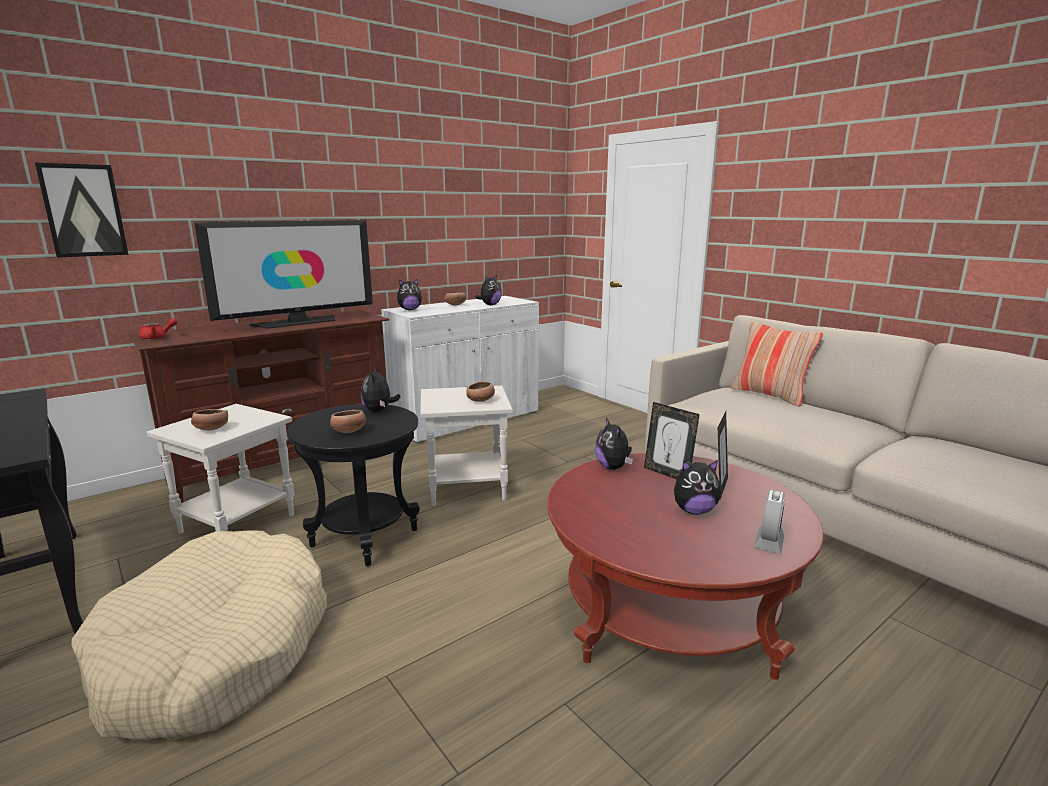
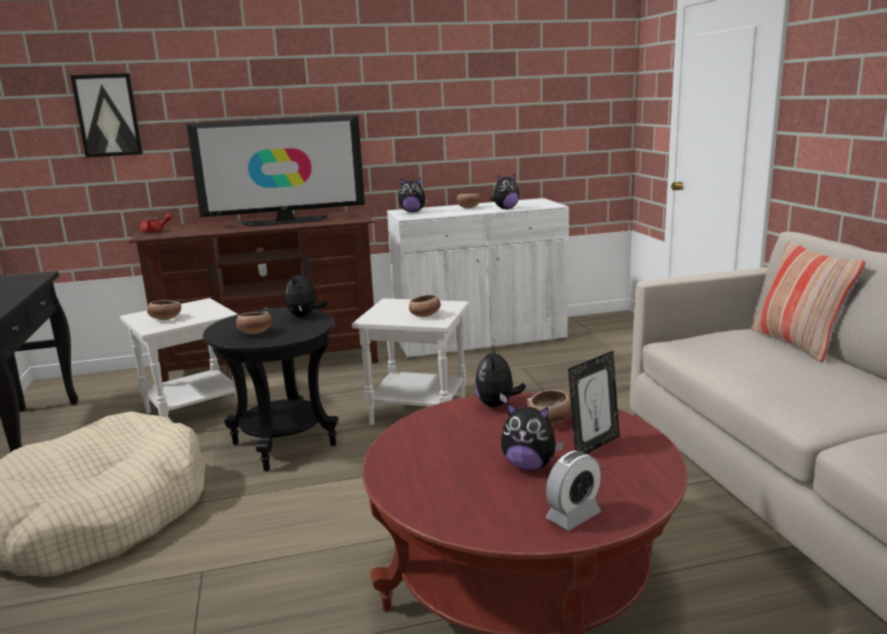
camera: 25 degrees right, 0 degrees up
picture frame [644,402,700,479] -> bowl [527,390,572,425]

